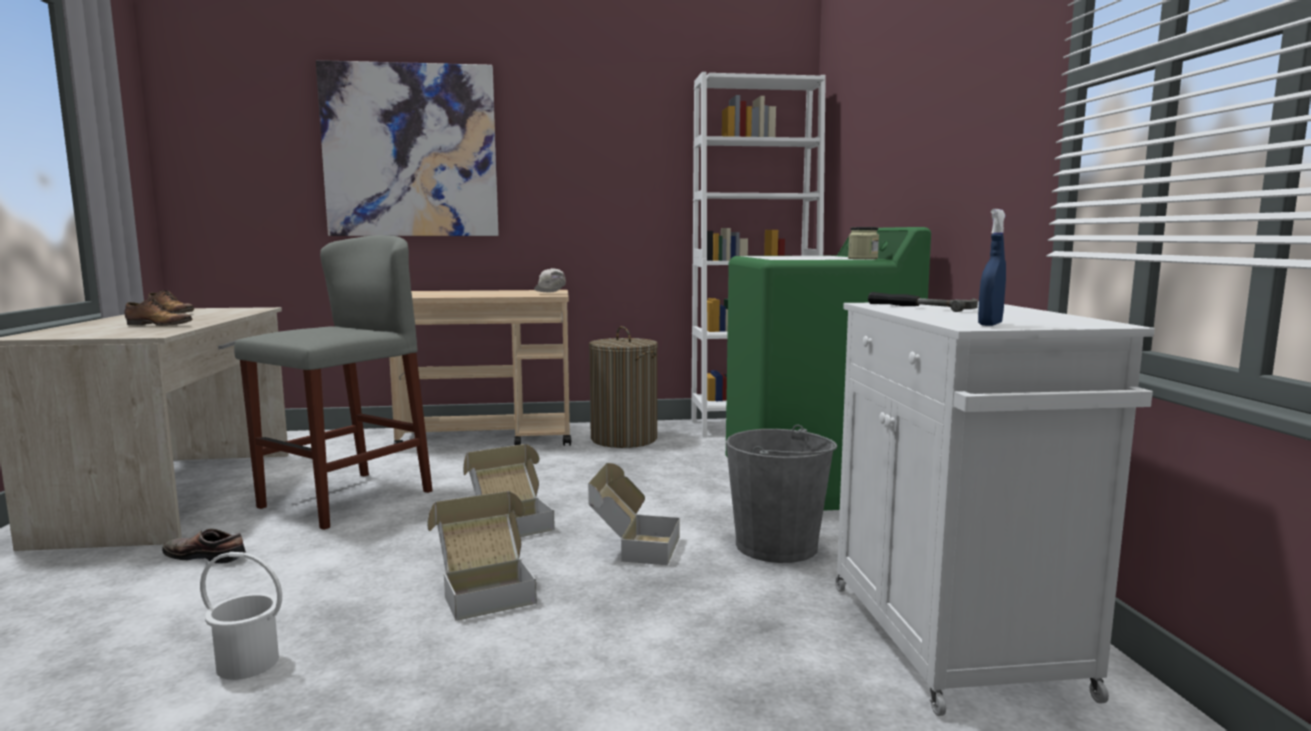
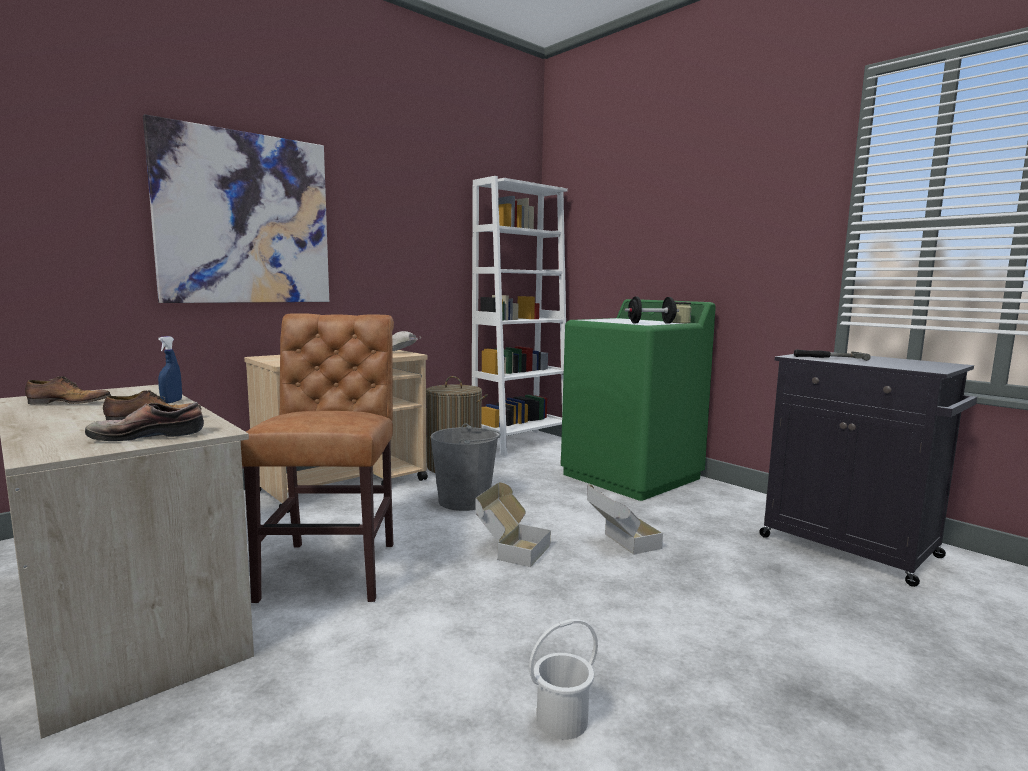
camera: 35 degrees left, 0 degrees up
shoe [162,529,246,563] -> shoe moved to [85,402,204,441]
grey stool [234,235,433,530] -> brown chair [241,313,394,603]
cardboard box [427,491,537,621] -> none
grey bucket [726,425,837,563] -> grey bucket moved to [431,424,501,511]
white cabinet [835,301,1155,716] -> black cabinet [759,352,977,587]
blue spray bottle [978,209,1006,326] -> blue spray bottle moved to [158,336,182,404]
none -> black dumbbell [625,297,679,324]

